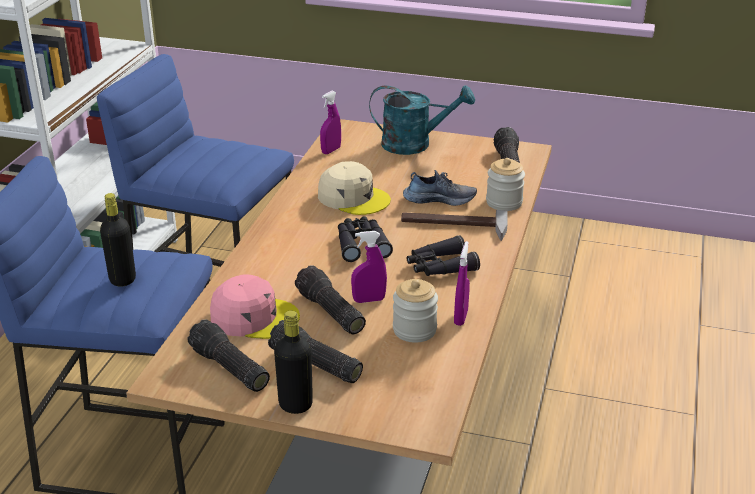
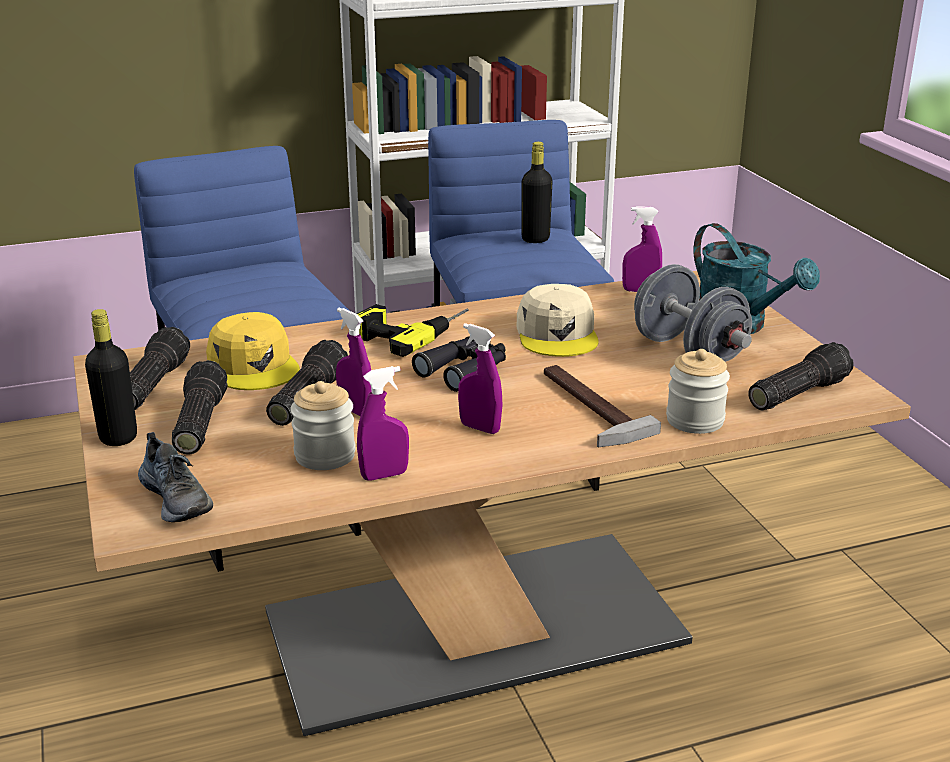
camera: 55 degrees right, 5 degrees down
black bottle [100,193,136,287] -> black bottle moved to [521,142,553,243]
pink cap [210,274,300,339] -> yellow cap [206,312,300,390]
shoe [403,170,477,206] -> shoe moved to [138,432,213,522]
black binoculars [407,235,480,276] -> purple spray bottle [458,323,502,434]
none -> power drill [357,304,469,357]
none -> grey dumbbell [634,264,752,362]

